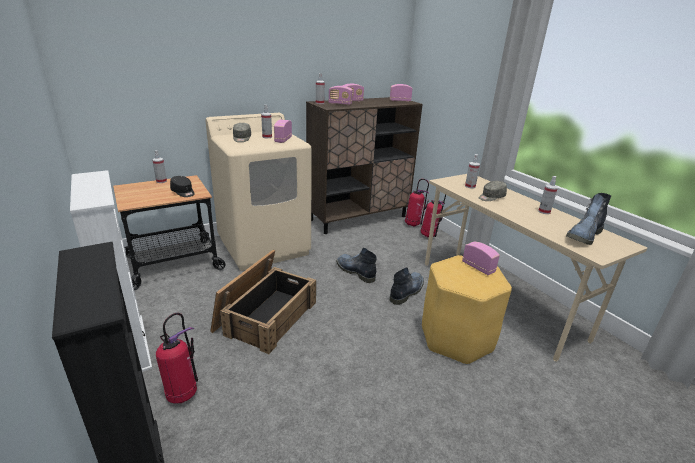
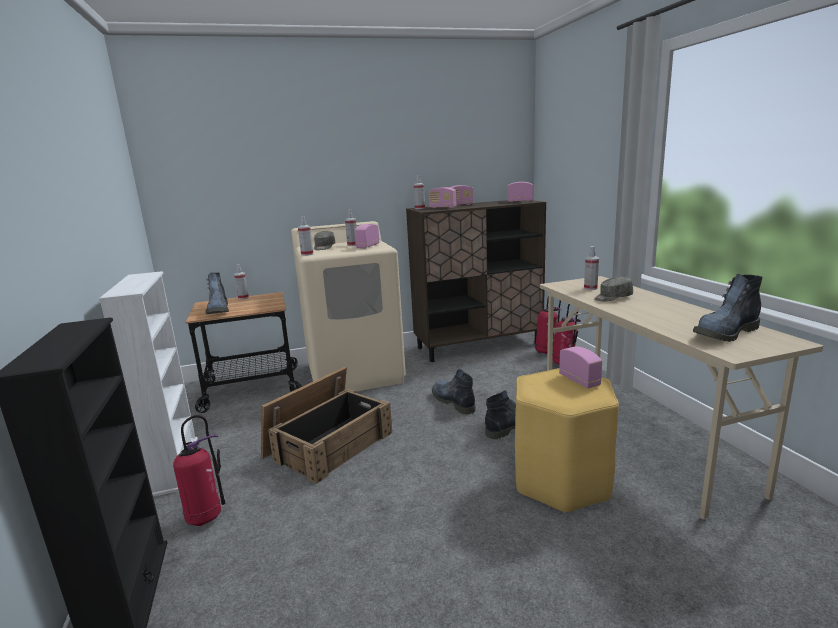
camera: 15 degrees right, 10 degrees down
black cap [170,176,195,197] -> none
spray bottle [538,176,558,214] -> spray bottle moved to [298,216,313,256]
none -> boot [205,272,229,314]

